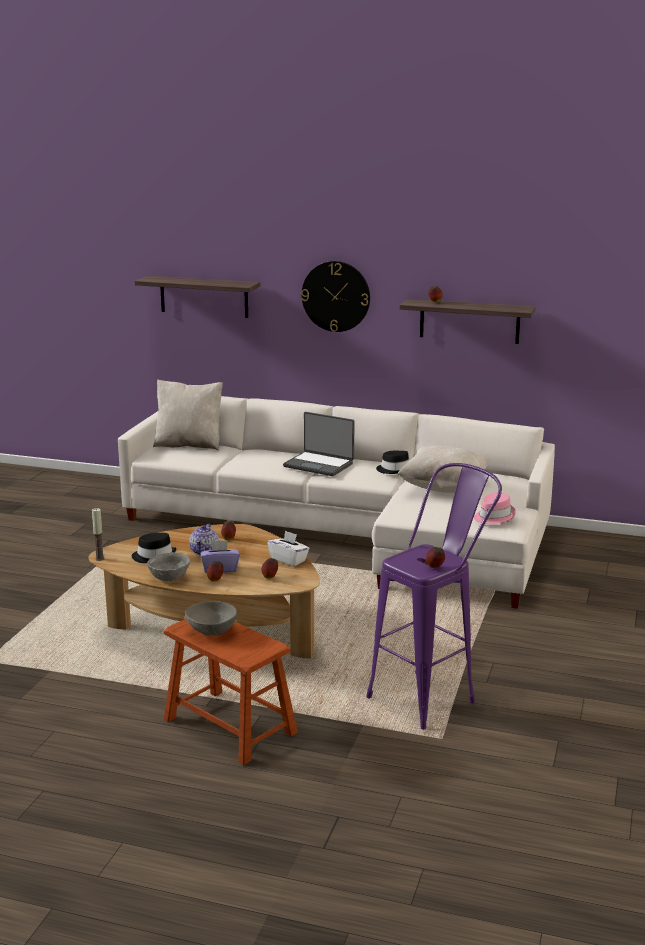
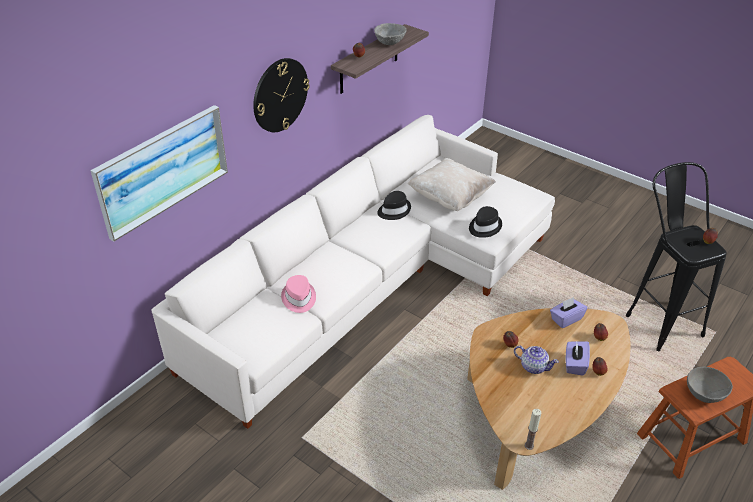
camera: 70 degrees left, 20 degrees up
black hat [132,533,177,563] -> black hat moved to [469,206,502,238]
shelf [135,276,260,318] -> picture [90,105,228,242]
grey bowl [147,552,191,581] -> grey bowl moved to [374,23,407,45]
beige pillow [153,379,223,451] -> none
white tissue box [267,530,310,567] -> purple tissue box [550,297,587,328]
laptop [283,412,355,476] -> none
purple stool [366,463,502,729] -> black stool [626,162,727,351]
pink hat [474,492,516,524] -> pink hat moved to [281,275,316,313]

